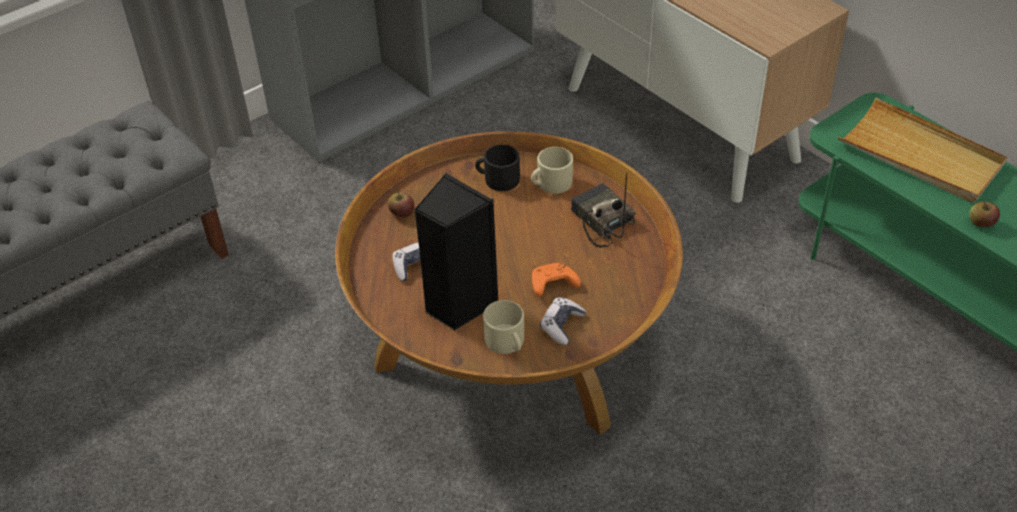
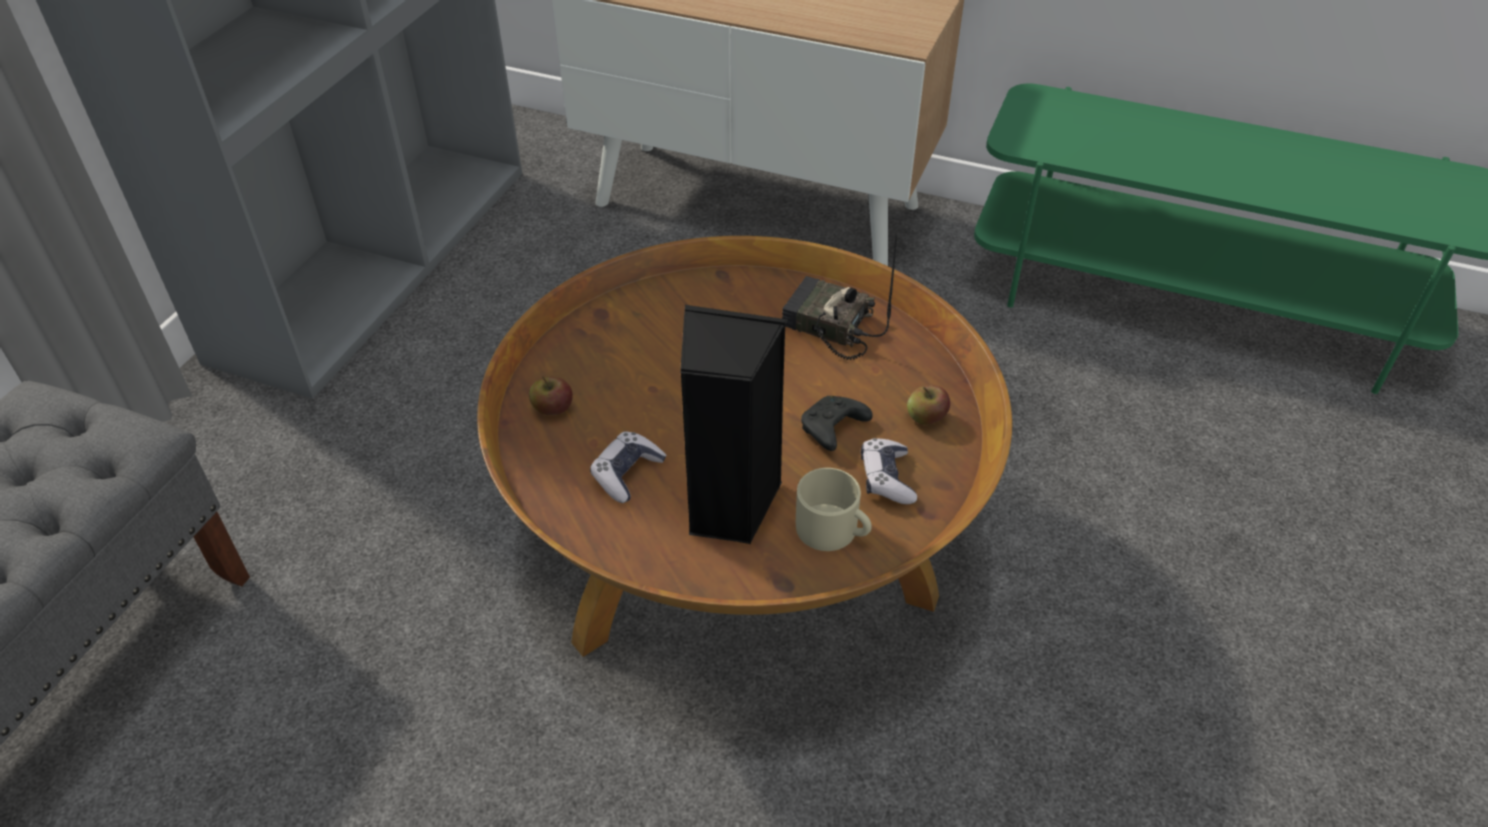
camera: 30 degrees left, 0 degrees up
black mug [475,145,520,191] -> none
beige mug [531,147,573,194] -> none
orange game controller [532,263,581,297] -> black game controller [801,396,873,451]
beige tray [838,97,1007,203] -> none
apple [969,201,1000,227] -> apple moved to [907,385,950,425]

